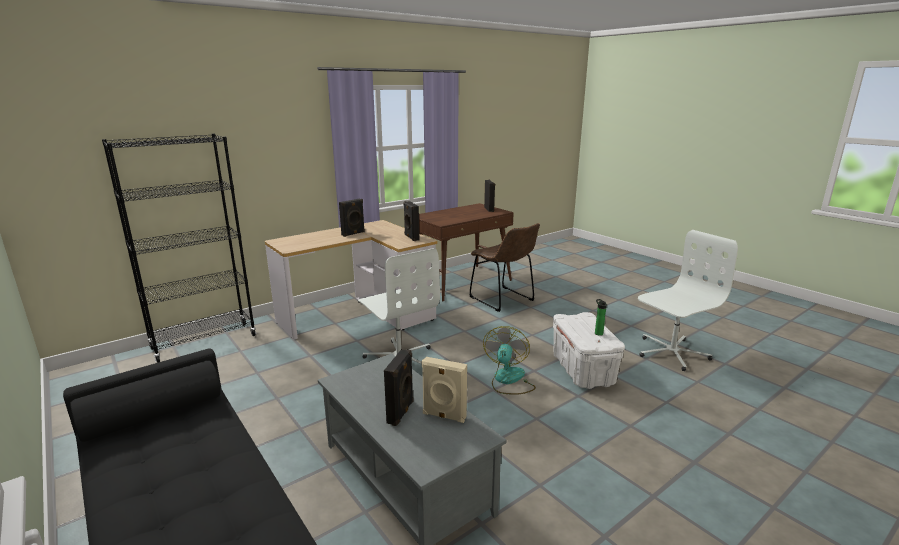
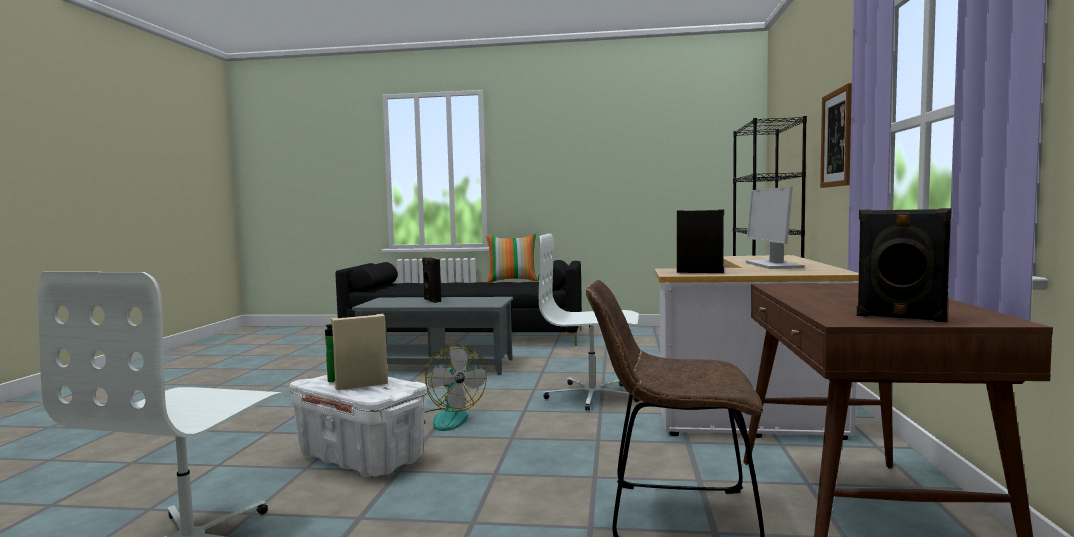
camera: 135 degrees right, 15 degrees down
black speaker [339,199,365,237] -> monitor [746,187,804,269]
beige speaker [422,357,467,423] -> beige speaker moved to [331,314,388,391]
none -> pillow [486,234,538,283]
none -> picture [820,83,852,188]

